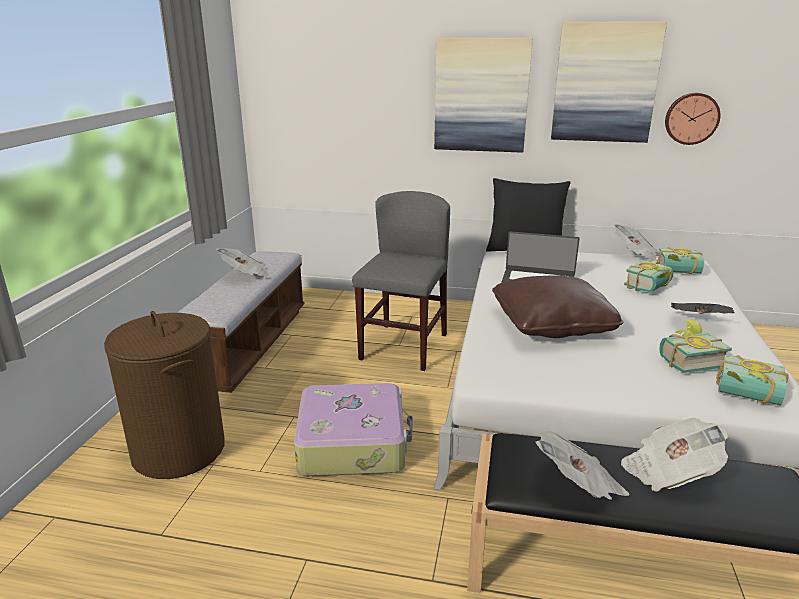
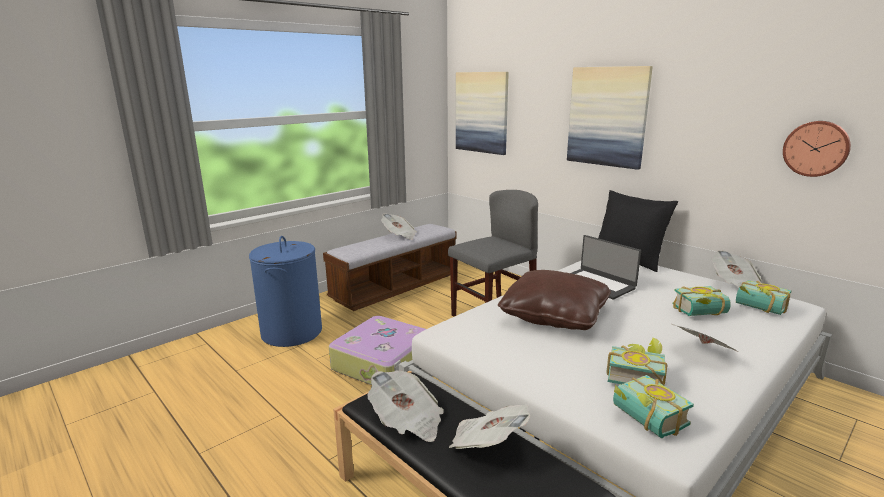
camera: 35 degrees right, 5 degrees down
brown laundry basket [104,311,225,479] -> blue laundry basket [249,236,322,347]
picture [551,21,667,143] -> picture moved to [456,72,509,155]

